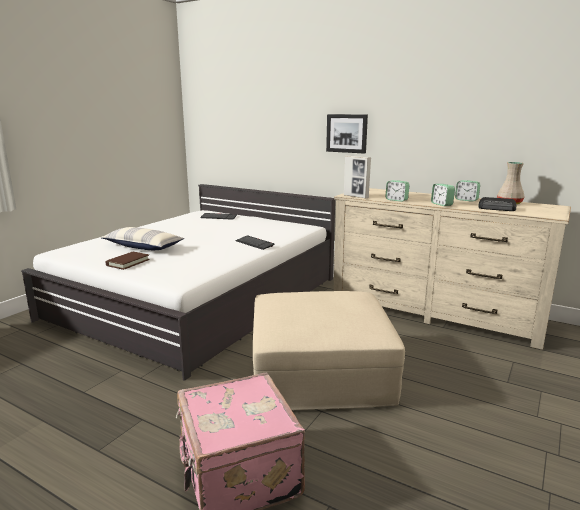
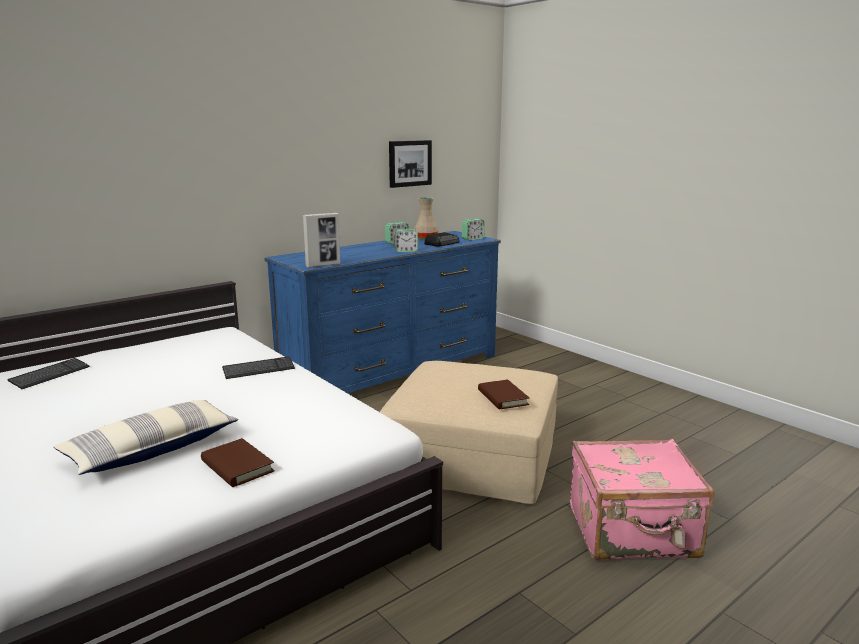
camera: 70 degrees left, 0 degrees up
picture [326,114,368,154] -> picture moved to [389,140,432,188]
beige dresser [333,188,571,350] -> blue dresser [264,231,501,393]
alarm clock [385,180,409,202] -> alarm clock moved to [462,219,484,241]
none -> brown book [478,379,529,409]

